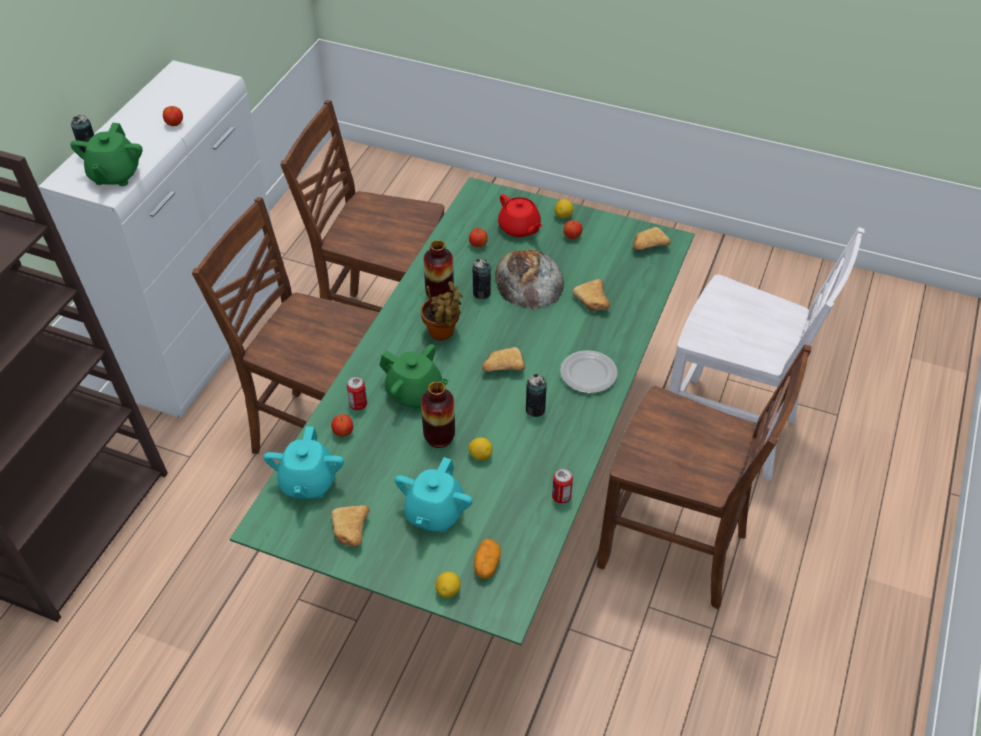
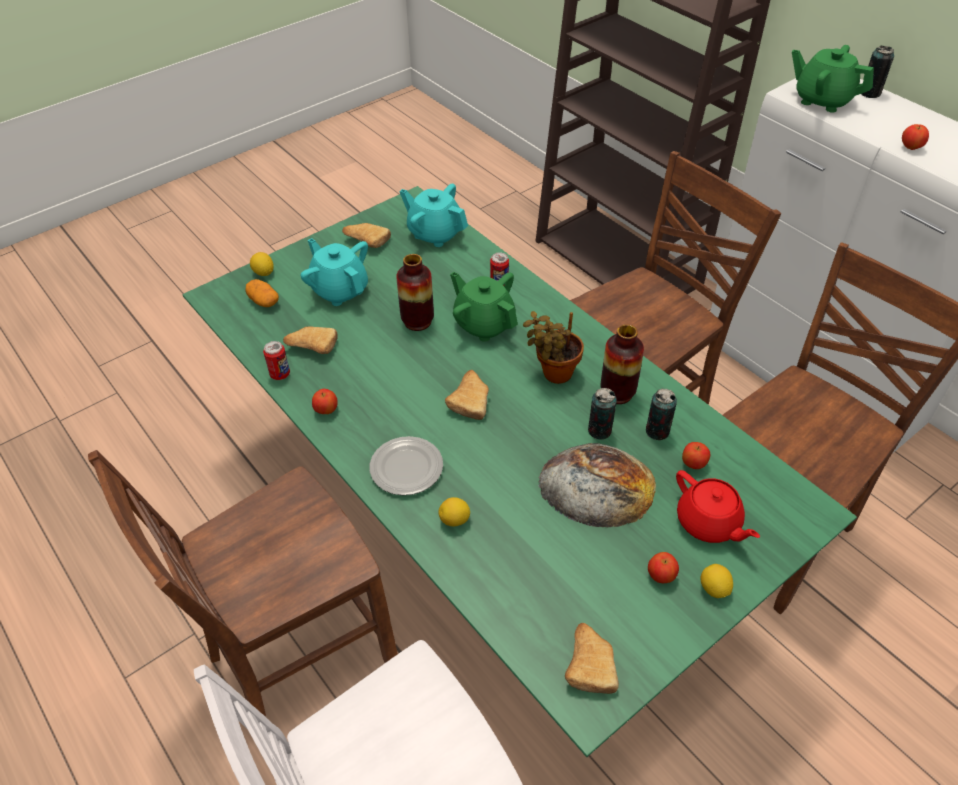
camera: 120 degrees right, 0 degrees up
apple [331,414,353,437] -> apple moved to [312,389,338,414]
green teapot [379,344,449,410] -> green teapot turned 75 degrees clockwise [450,272,518,342]
lemon [469,437,493,461] -> lemon moved to [438,497,470,526]
red teapot [498,194,542,237] -> red teapot turned 120 degrees counterclockwise [676,470,760,543]
can [526,374,547,417] -> can moved to [646,388,677,440]
bread [572,279,610,311] -> bread moved to [283,327,338,354]

